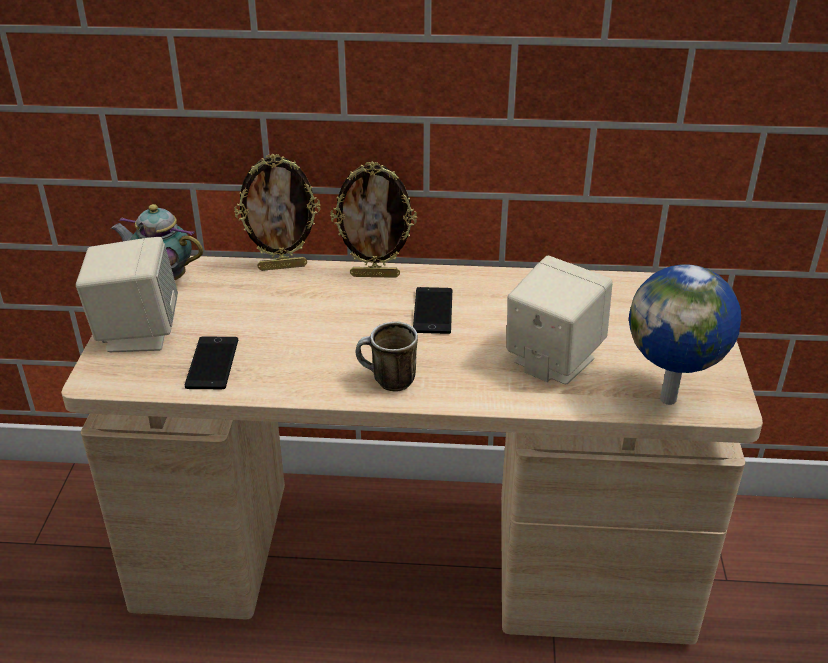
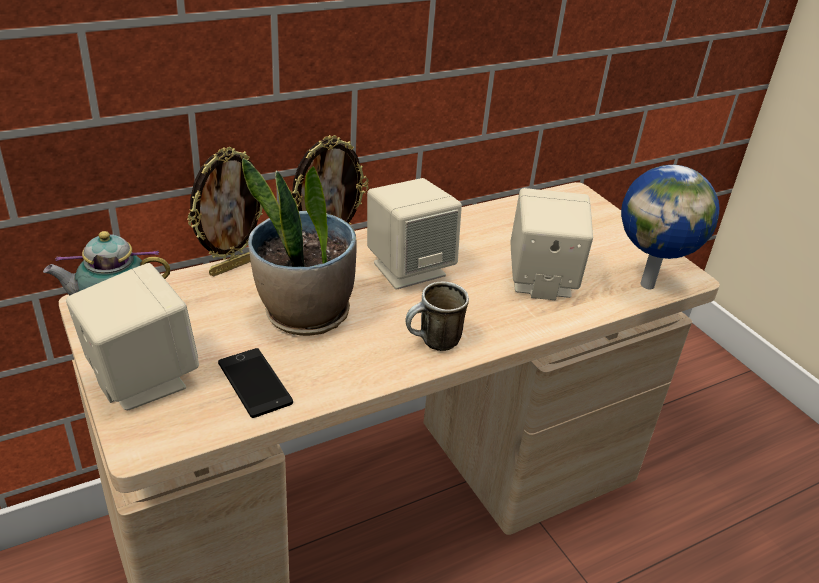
camera: 35 degrees left, 0 degrees up
phone [413,287,452,334] -> beige speaker [367,178,462,289]
none -> potted plant [242,158,357,336]

